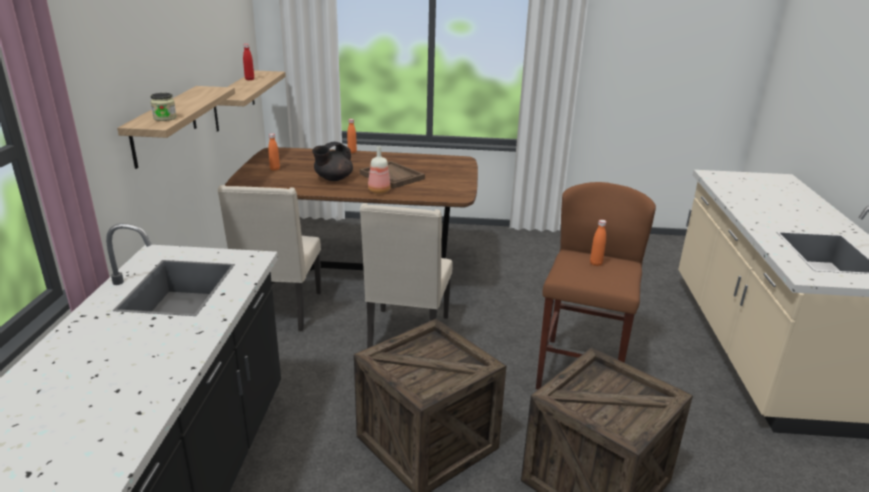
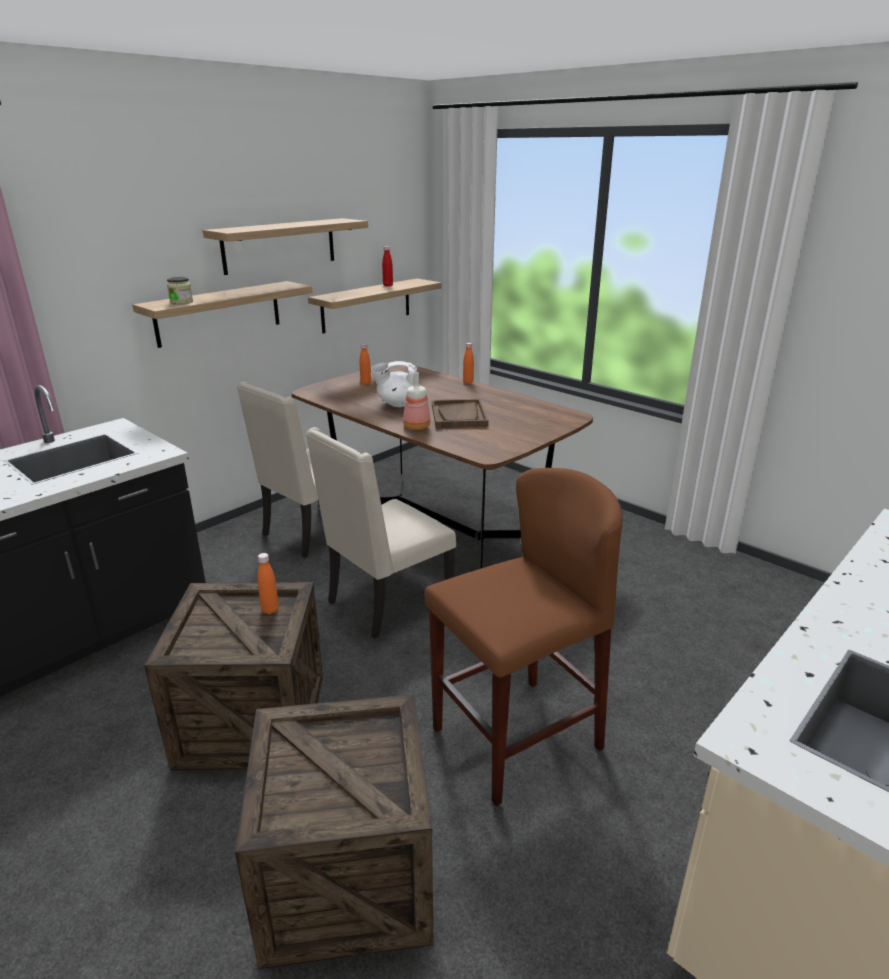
camera: 40 degrees right, 0 degrees up
black teapot [312,142,353,181] -> white teapot [371,361,417,407]
orange bottle [590,220,606,266] -> orange bottle moved to [257,553,279,614]
none -> shelf [203,218,368,275]

